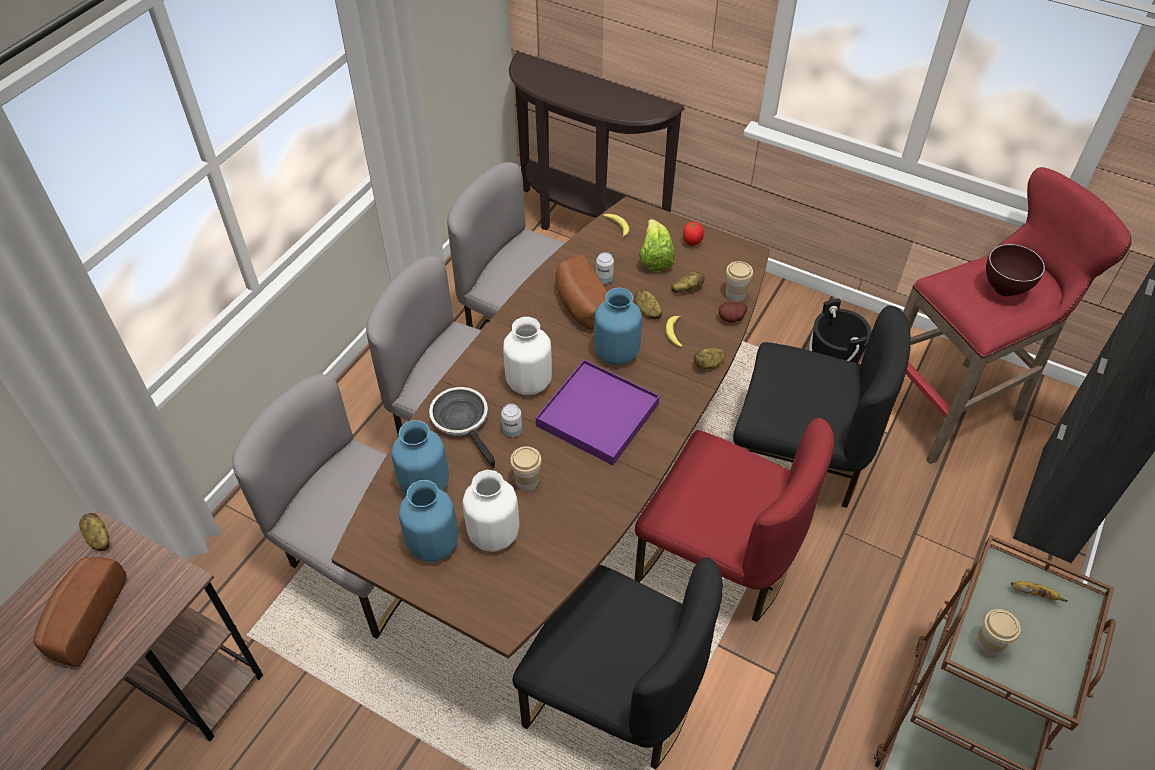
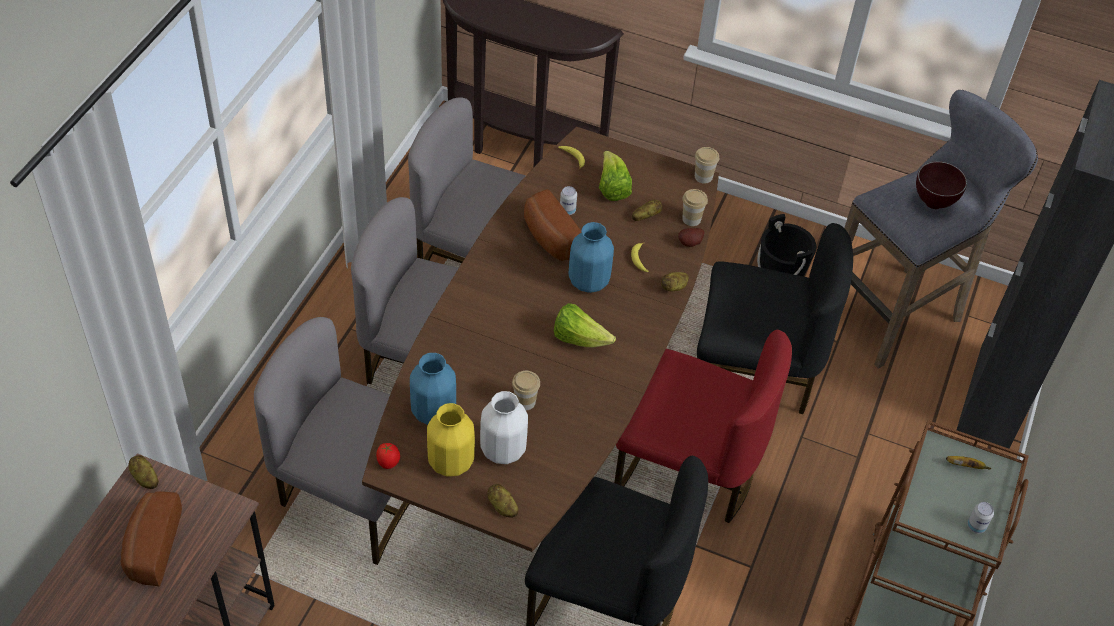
camera: 10 degrees left, 0 degrees up
blue vase [399,480,458,562] -> yellow vase [427,403,475,477]
frying pan [429,387,495,468] -> none
can [501,404,522,437] -> can moved to [967,502,994,533]
white vase [503,317,552,395] -> none
purple tray [536,360,660,465] -> lettuce [554,303,616,347]
potato [634,289,662,319] -> potato moved to [488,484,519,518]
tomato [683,221,704,246] -> tomato moved to [376,443,400,469]
red stool [903,167,1131,464] -> grey stool [844,90,1038,368]
cup [975,609,1021,657] -> cup moved to [695,147,719,184]

